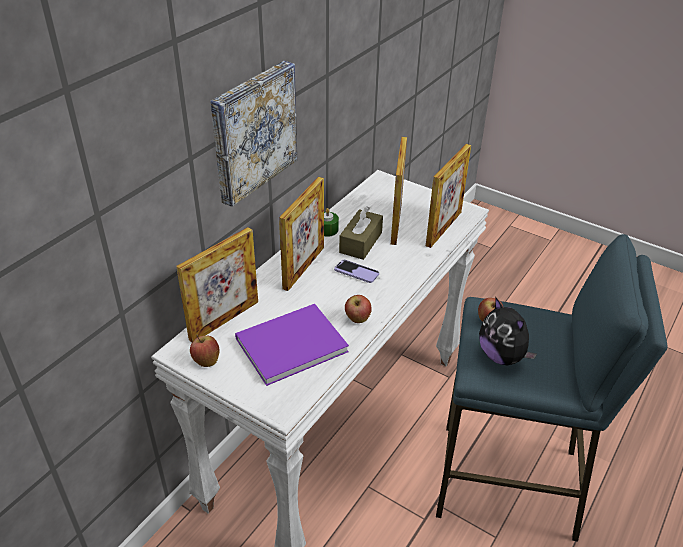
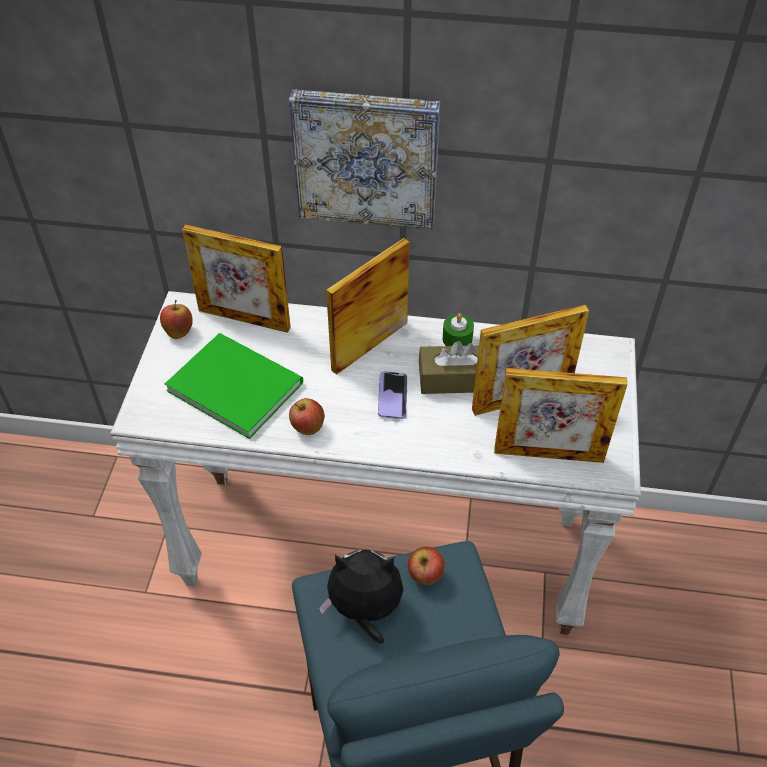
camera: 65 degrees right, 10 degrees up
purple book [235,304,349,386] -> green book [165,333,303,439]
picture frame [279,177,324,291] -> picture frame turned 135 degrees clockwise [326,238,410,375]
plush toy [479,298,537,365] -> plush toy turned 60 degrees clockwise [319,549,403,644]

